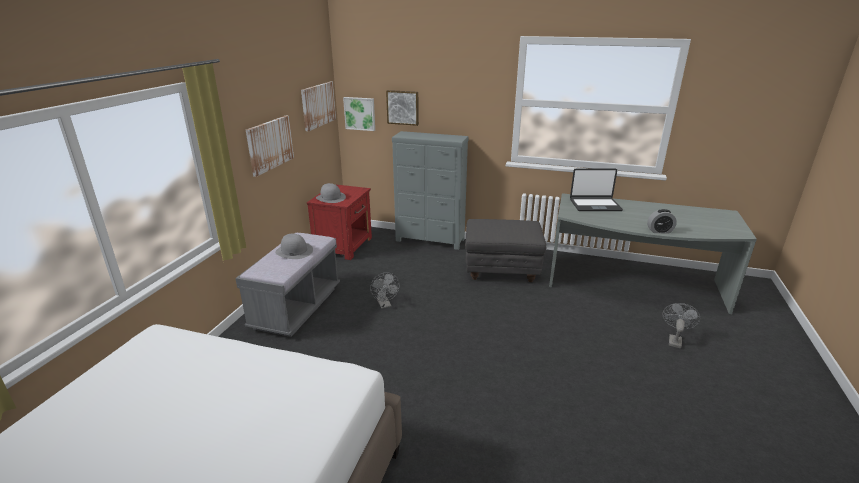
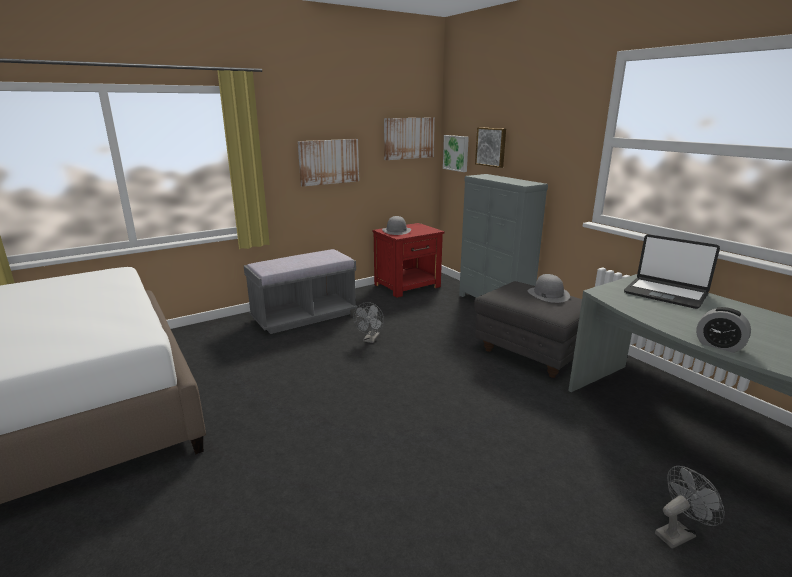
camera: 40 degrees right, 5 degrees down
grey hat [275,233,313,259] -> grey hat moved to [528,274,570,303]

